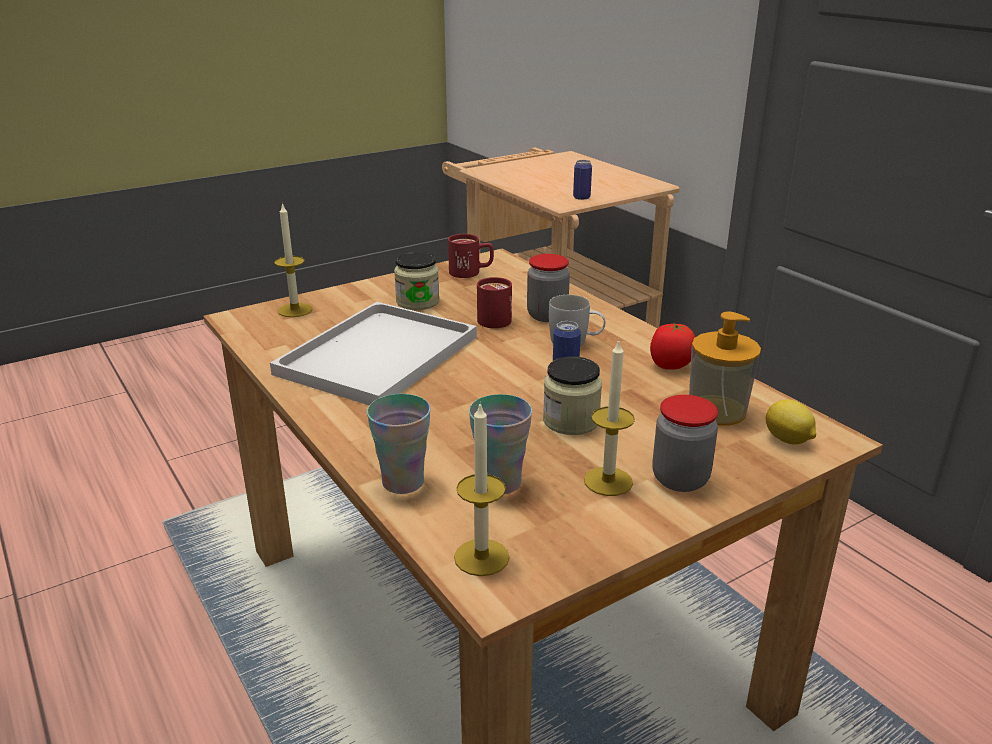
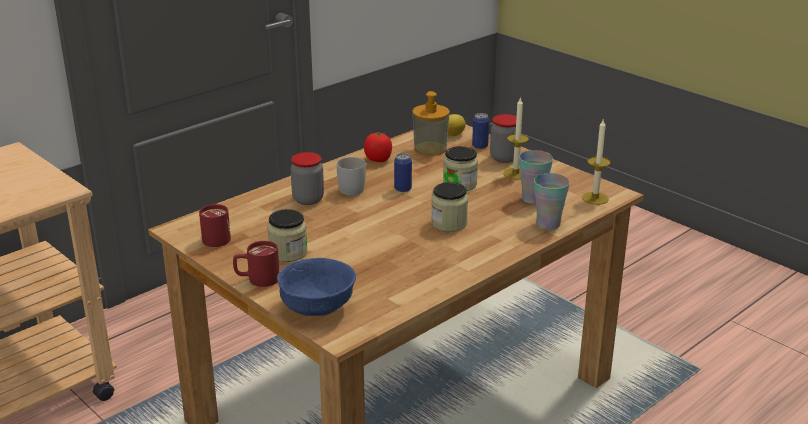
camera: 100 degrees left, 0 degrees up
white tray [270,302,477,405] -> none
candle [274,202,312,317] -> blue bowl [277,258,356,316]
red mug [477,277,512,328] -> red mug moved to [233,241,280,287]
can [573,160,592,200] -> can moved to [472,113,489,149]
none -> jar [431,182,468,232]

